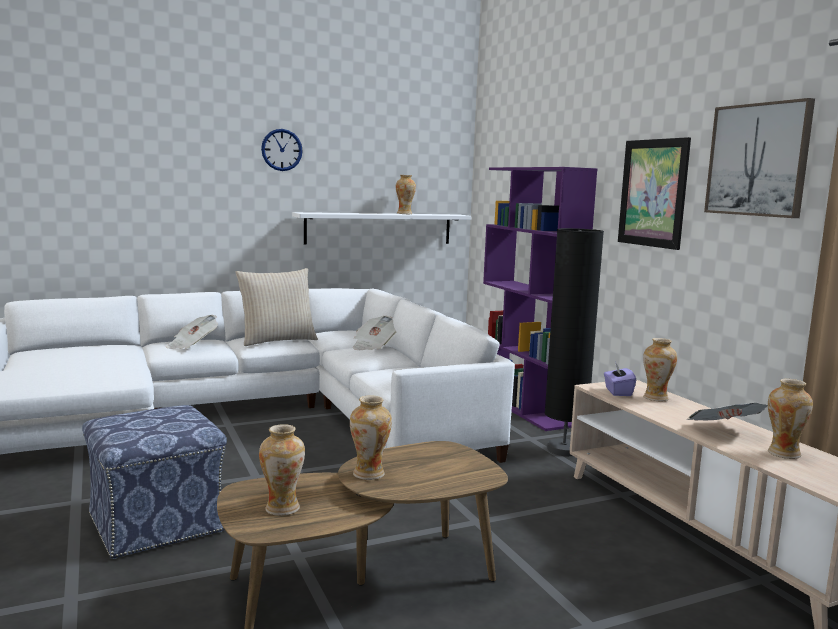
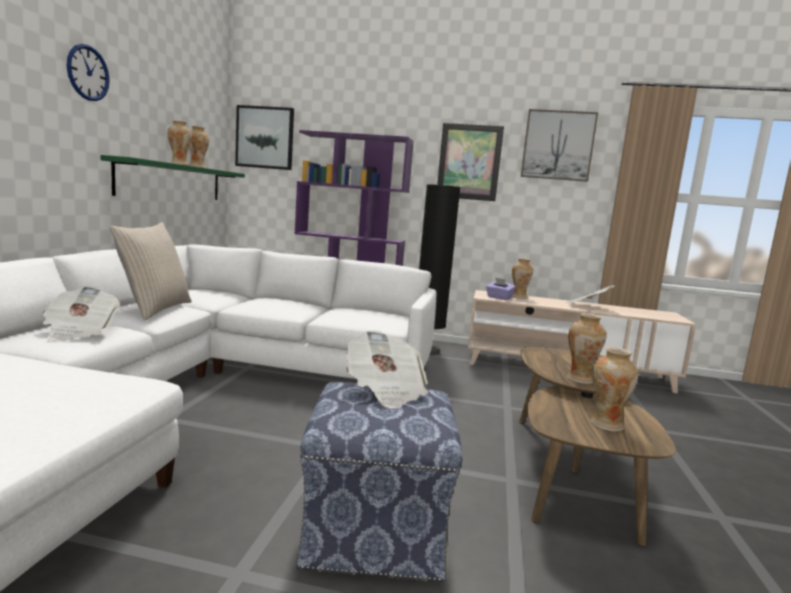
camera: 55 degrees left, 0 degrees up
white shelf [292,212,471,245] -> green shelf [100,155,245,200]
newspaper [353,316,397,350] -> newspaper moved to [346,330,428,409]
vase [768,379,813,459] -> vase moved to [167,121,191,165]
none -> picture [235,105,294,170]

